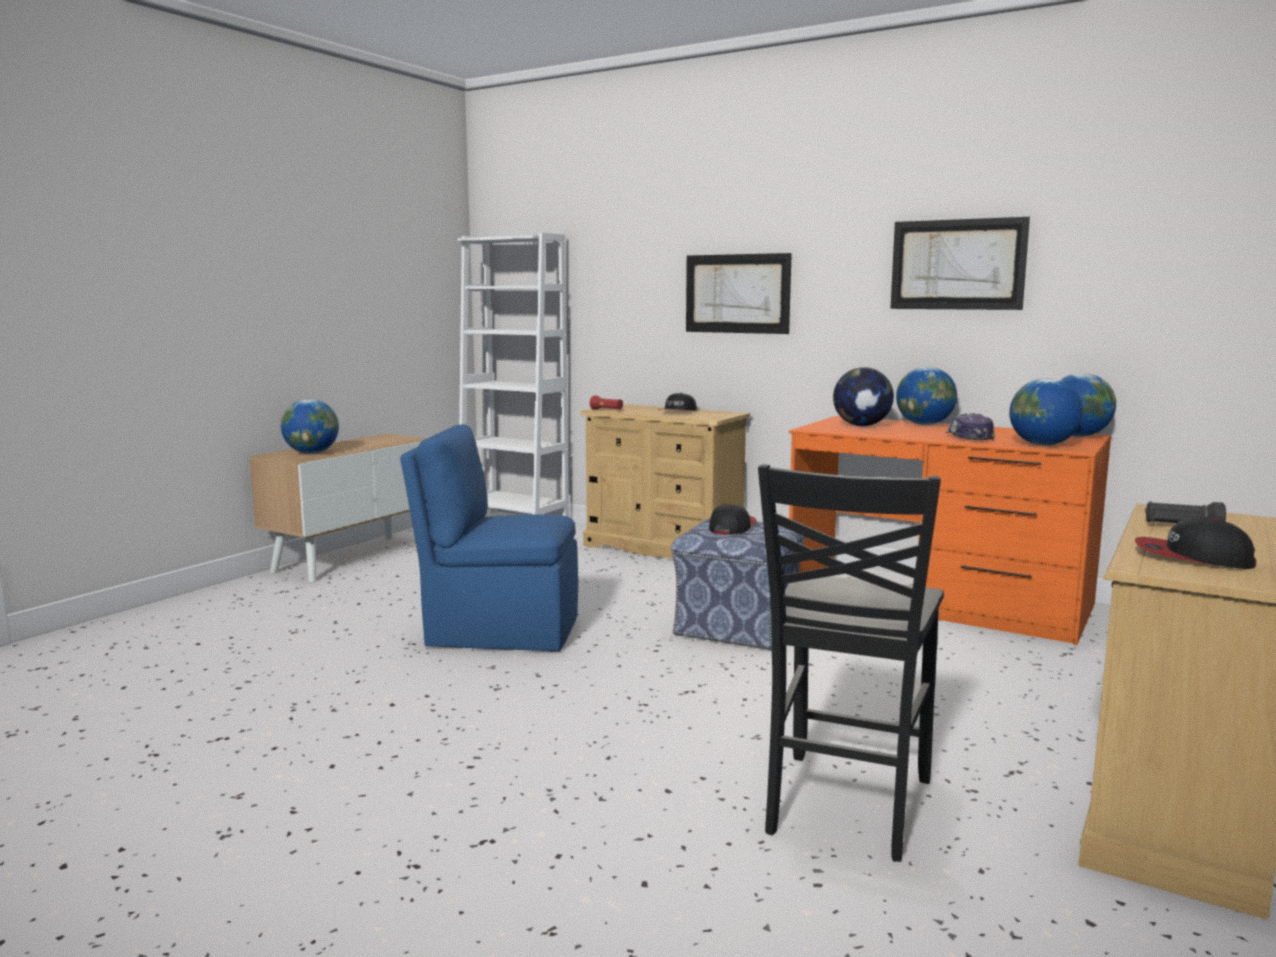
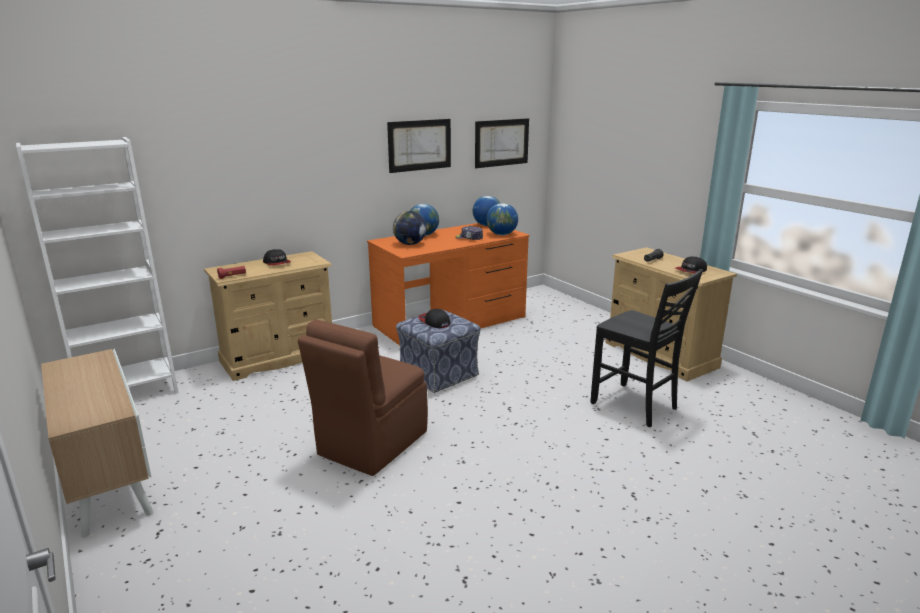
camera: 65 degrees left, 10 degrees up
globe [281,399,339,454] -> none
blue chair [400,424,578,652] -> brown chair [298,320,428,476]
picture [686,253,792,334] -> picture moved to [475,118,529,168]

